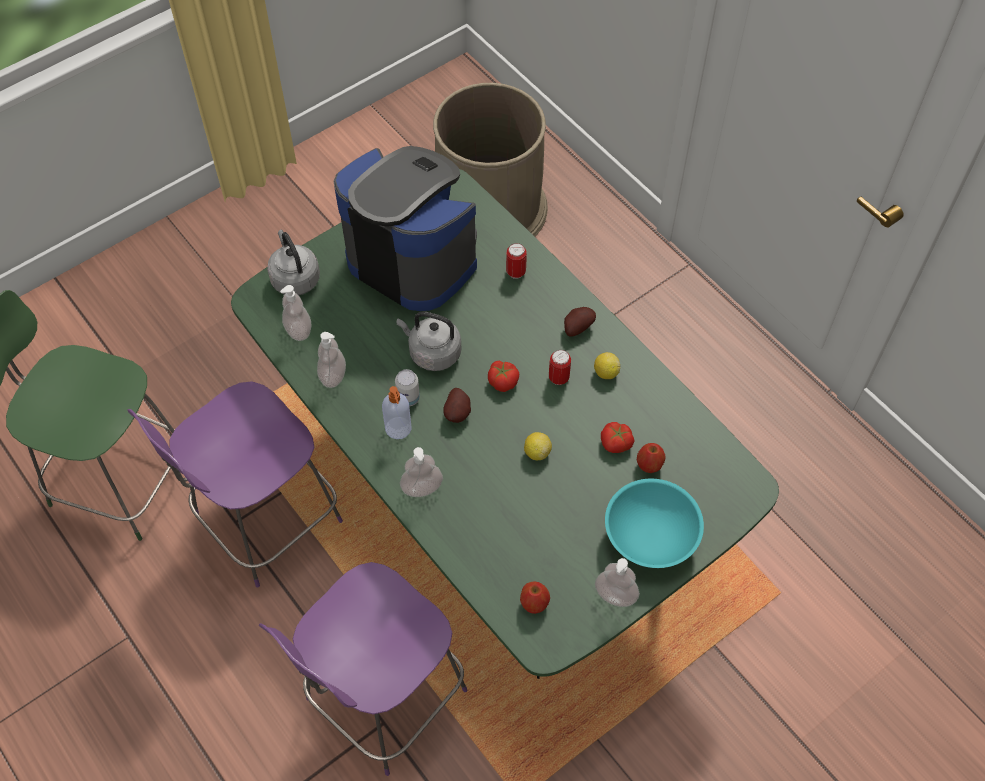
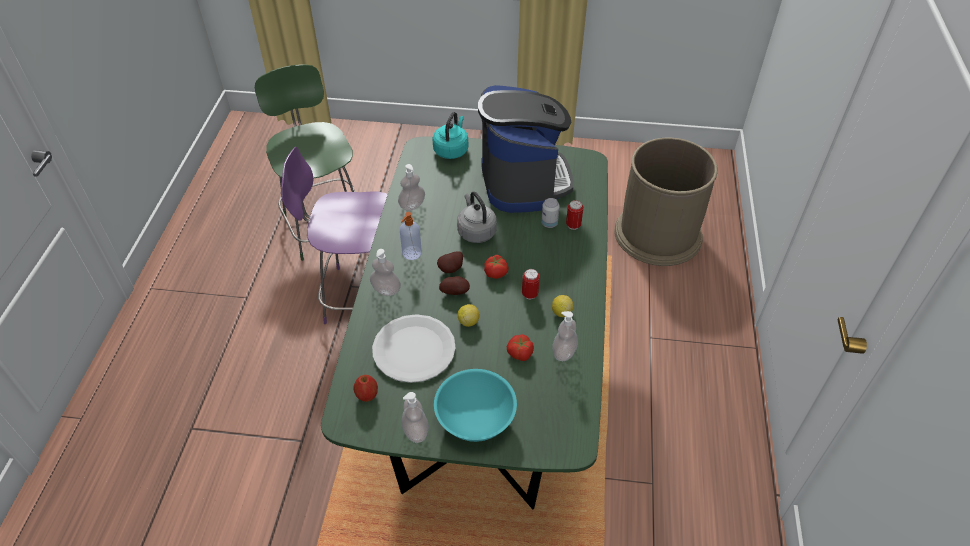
camera: 45 degrees right, 10 degrees down
purple chair [259,562,467,776] -> none
grey kettle [267,230,320,295] -> turquoise kettle [432,112,468,159]
soap dispenser [280,285,311,341] -> soap dispenser moved to [552,311,578,361]
can [395,369,420,406] -> can moved to [541,198,560,228]
potato [564,307,596,336] -> potato moved to [439,276,470,295]
apple [637,443,665,473] -> none
none -> white plate [372,314,456,383]

